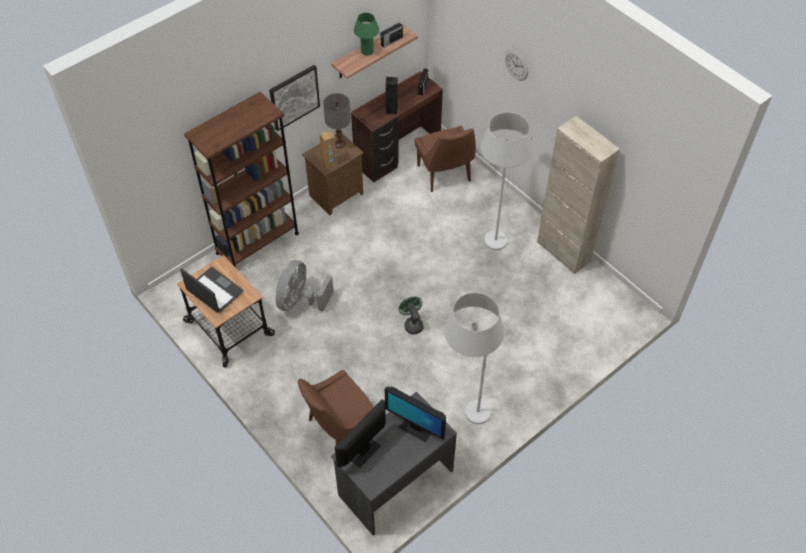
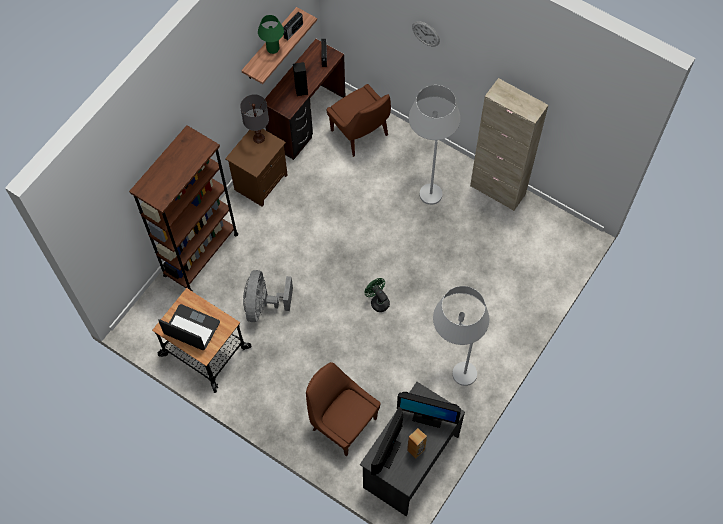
camera: 15 degrees left, 10 degrees up
picture [269,65,320,131] -> none
brown chair [298,370,374,445] -> brown chair turned 90 degrees clockwise [306,362,380,456]
brown speaker [320,130,337,169] -> brown speaker moved to [407,428,427,459]

